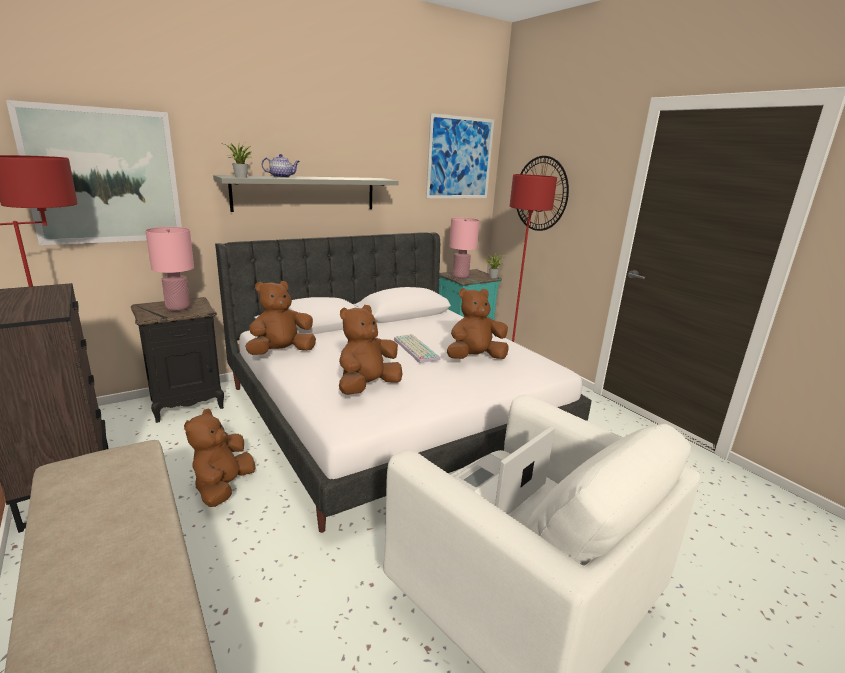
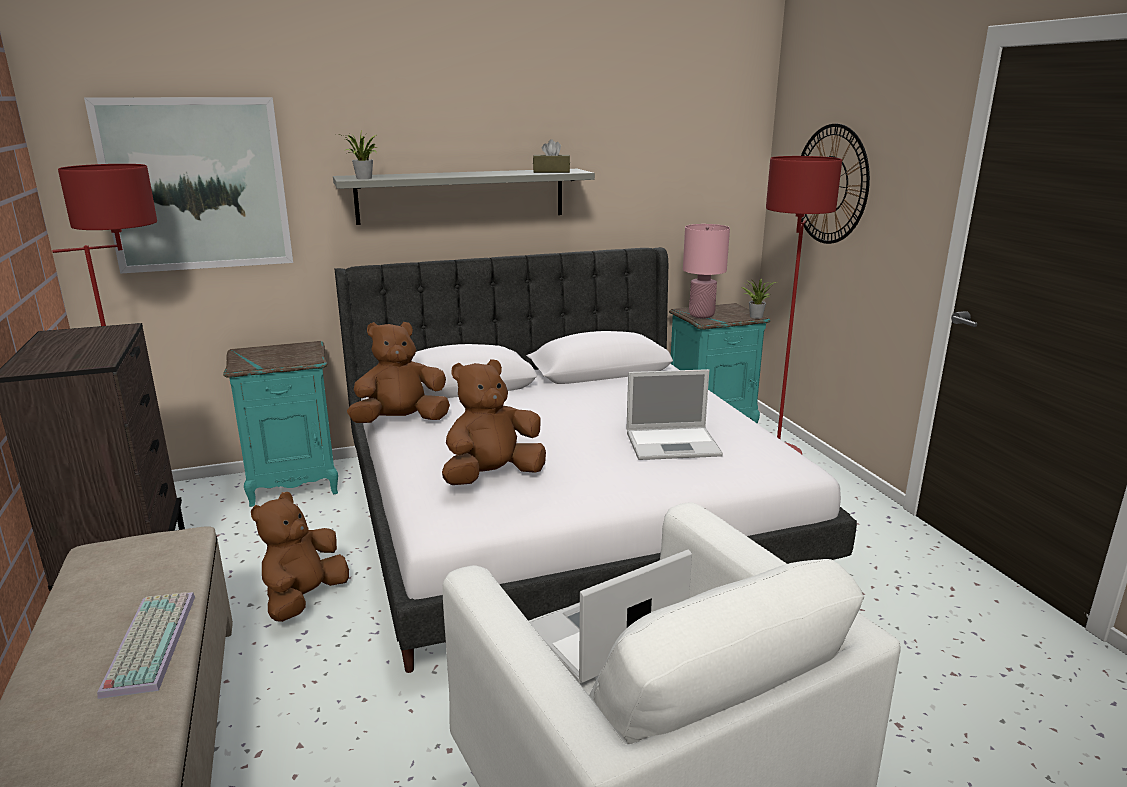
camera: 15 degrees right, 0 degrees up
black nightstand [131,297,224,423] -> turquoise nightstand [223,341,338,507]
pink table lamp [145,227,194,311] -> none
teapot [262,154,300,178] -> none
keyboard [394,334,440,363] -> keyboard moved to [97,592,195,699]
picture [426,113,494,198] -> none
brown plush toy [447,288,509,359] -> laptop [626,369,723,460]
none -> brown tissue box [533,139,570,173]

